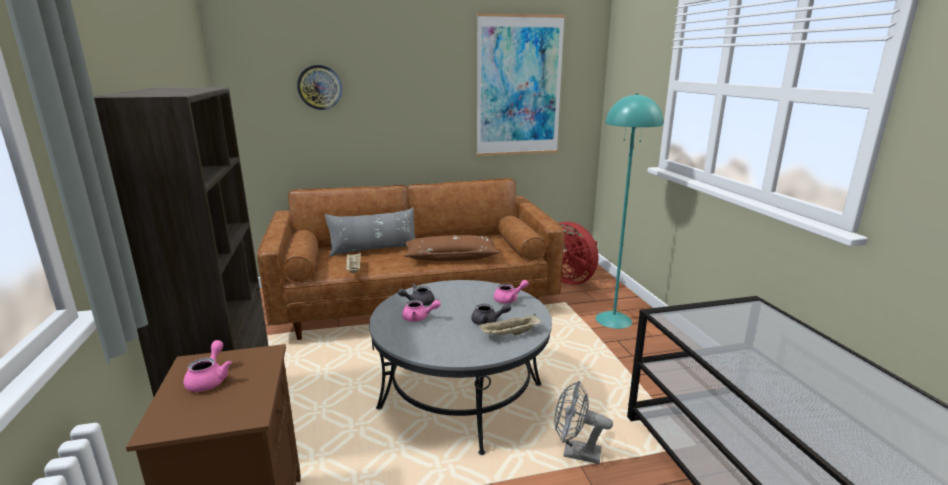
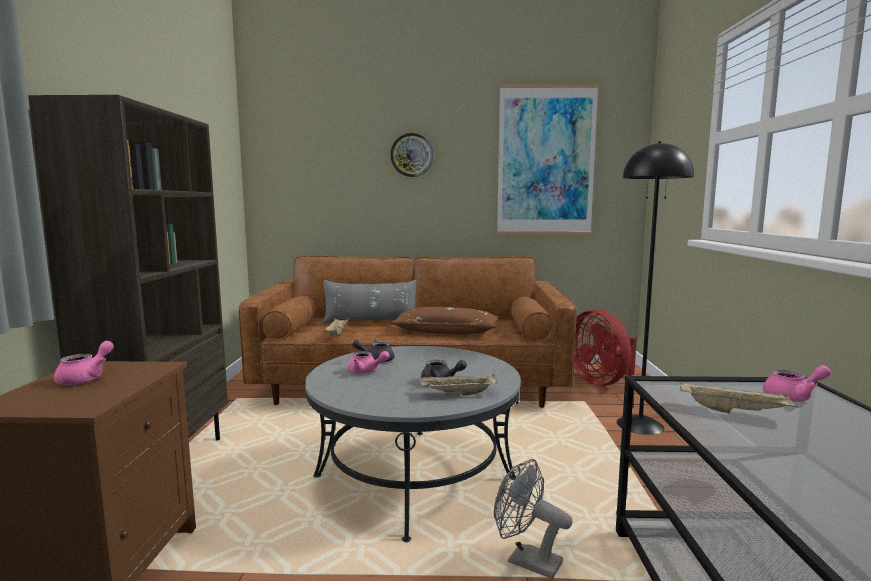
camera: 15 degrees right, 10 degrees down
wall clock [297,65,342,110] -> wall clock moved to [390,133,433,177]
pink teapot [494,280,529,303] -> pink teapot moved to [763,365,831,402]
turquoise floor lamp [596,93,663,329] -> black floor lamp [617,141,694,435]
none -> beige tray [680,381,798,413]

